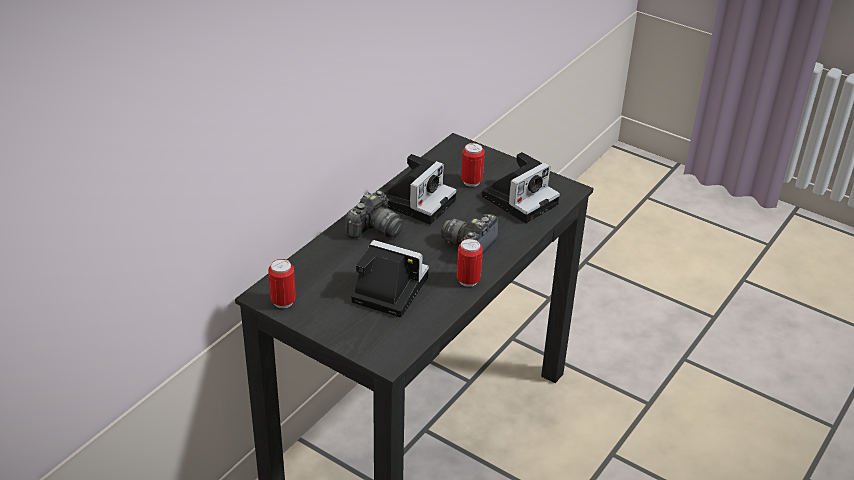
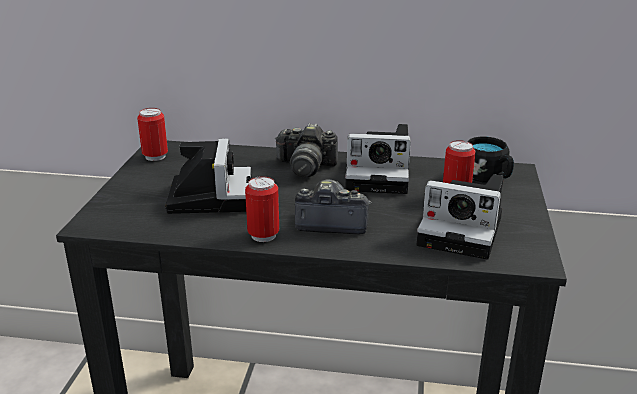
camera: 65 degrees right, 10 degrees down
none -> black mug [468,136,514,183]

